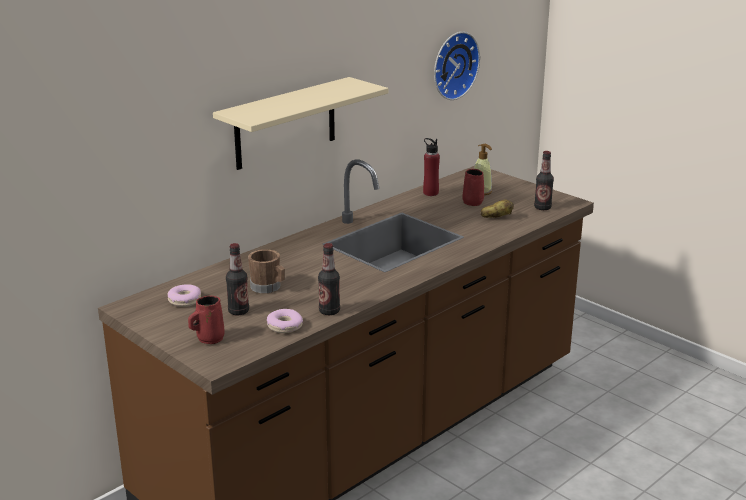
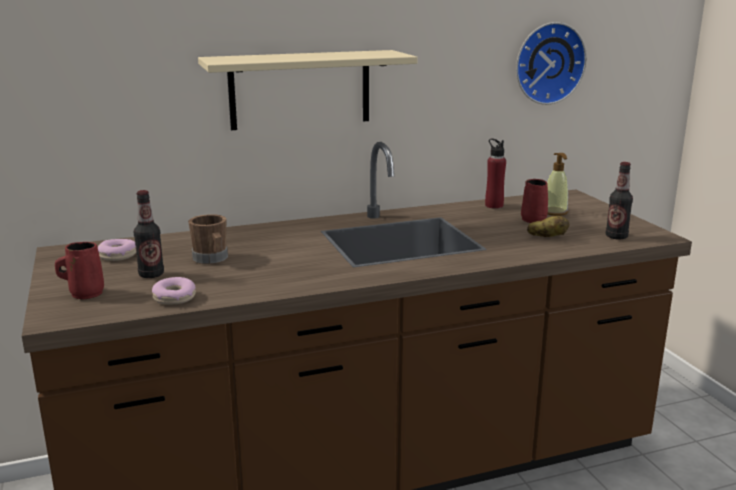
camera: 25 degrees right, 5 degrees down
bottle [318,243,340,315] -> none

